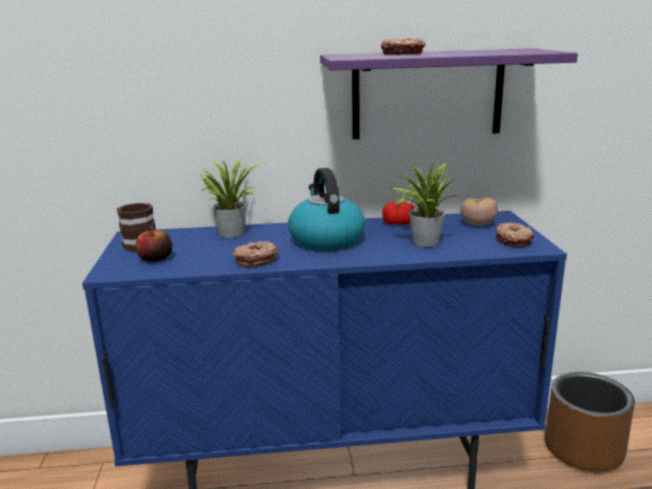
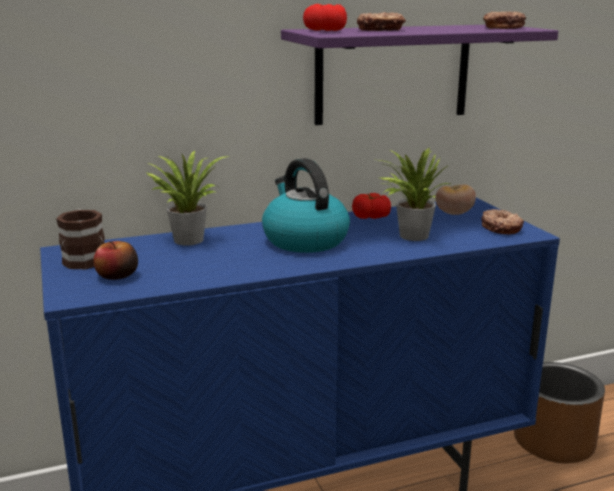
camera: 15 degrees left, 0 degrees up
donut [232,241,278,267] -> donut moved to [483,11,526,29]
none -> tomato [303,4,347,31]

